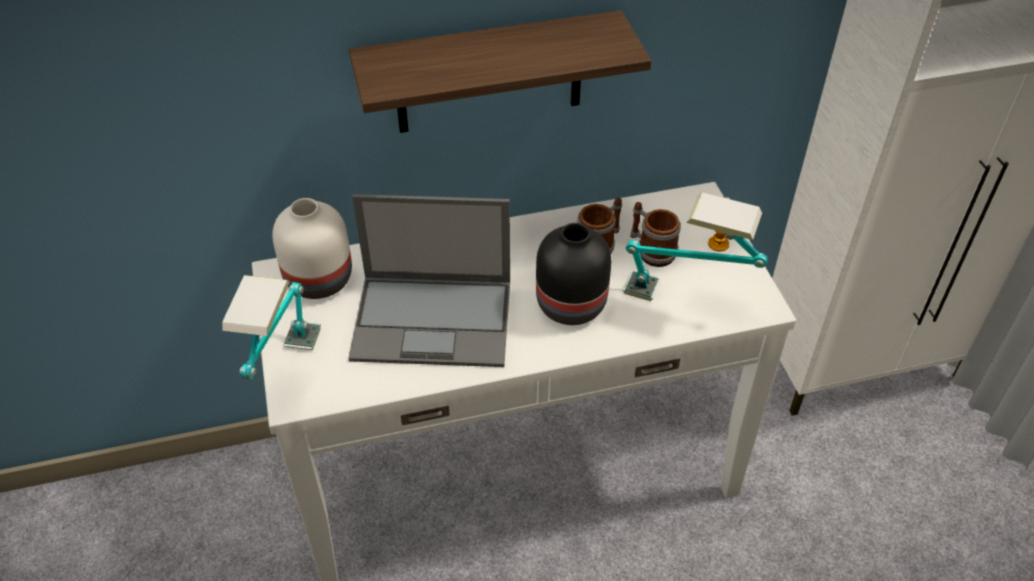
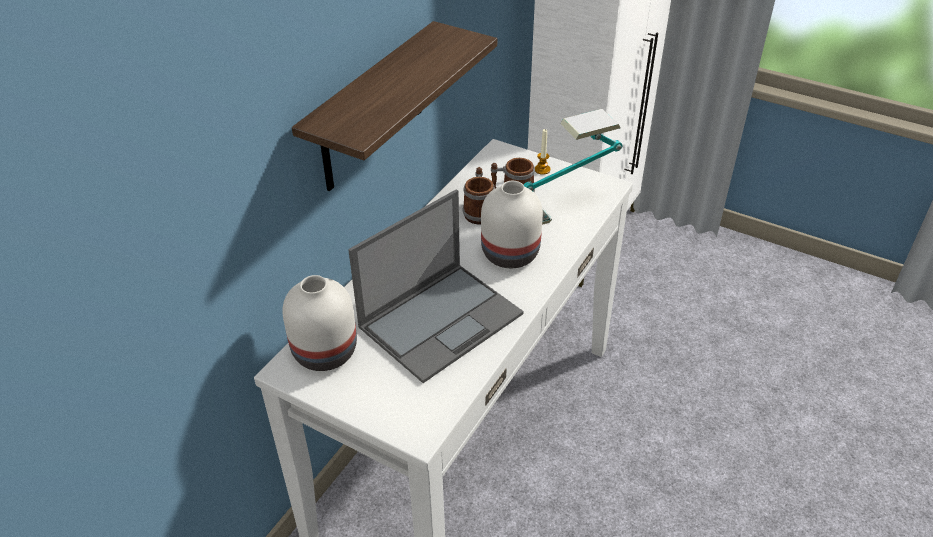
camera: 45 degrees left, 5 degrees down
table lamp [222,275,321,380] -> none
black vase [536,223,611,325] -> white vase [481,181,543,268]

